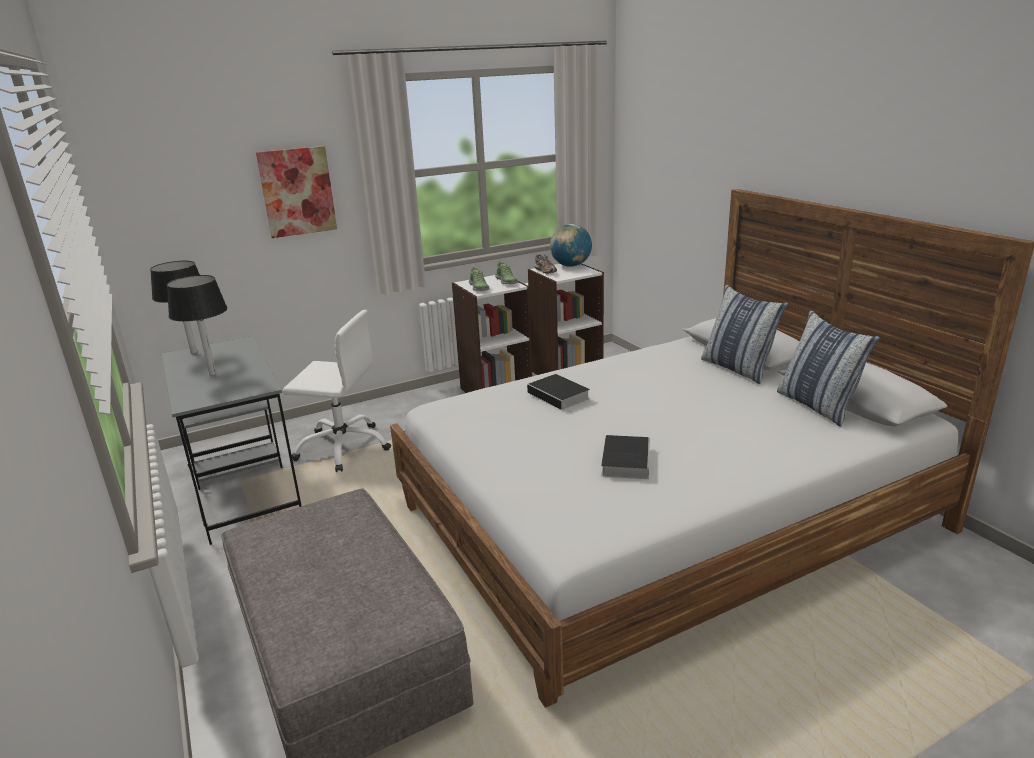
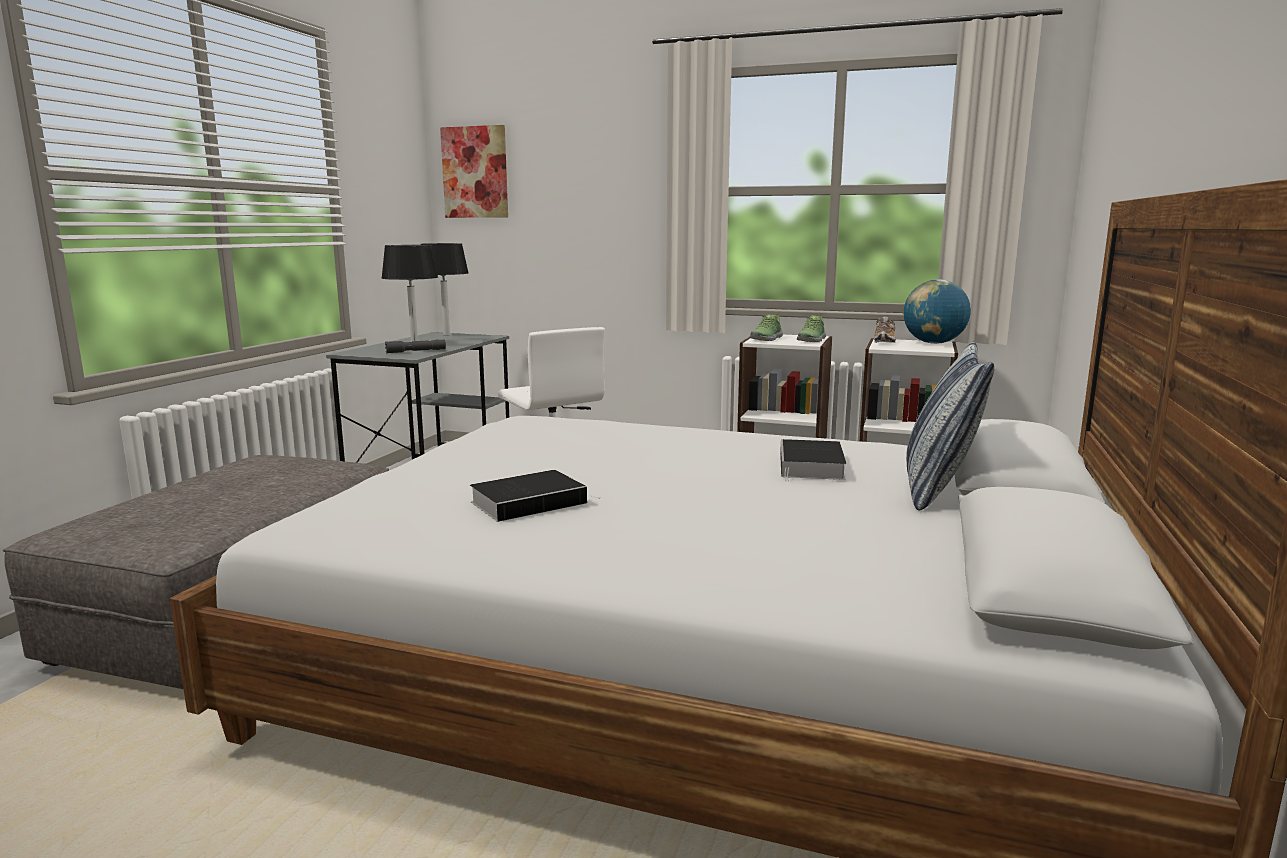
camera: 45 degrees right, 10 degrees down
picture [256,146,337,238] -> picture moved to [440,125,508,218]
book [527,374,590,412] -> book moved to [780,439,847,482]
pillow [777,310,880,427] -> none
none -> grey flashlight [385,339,446,353]

